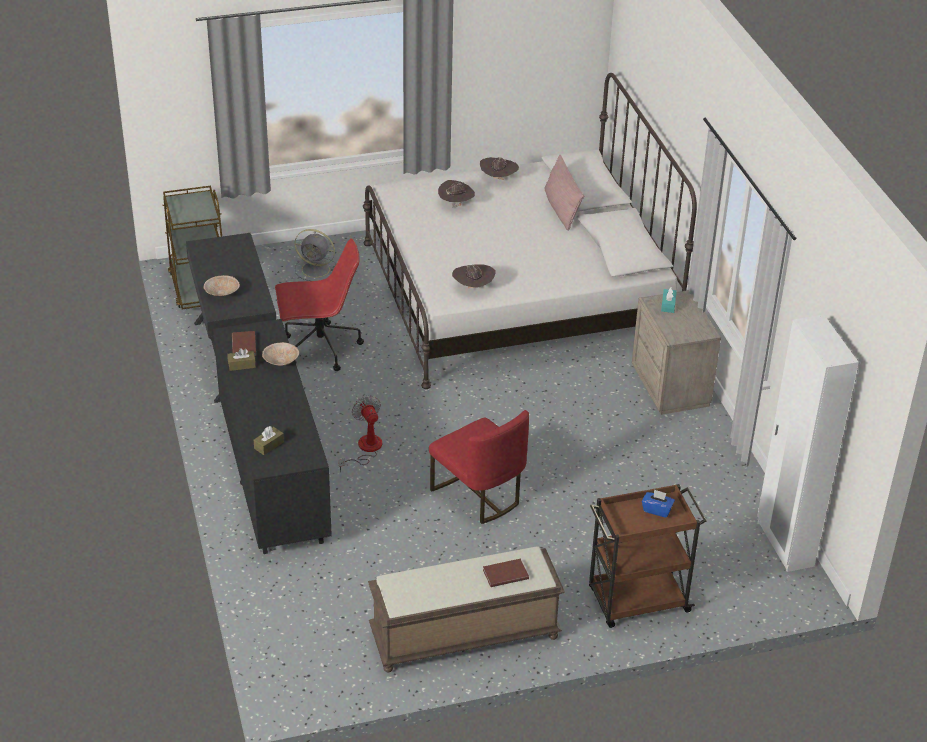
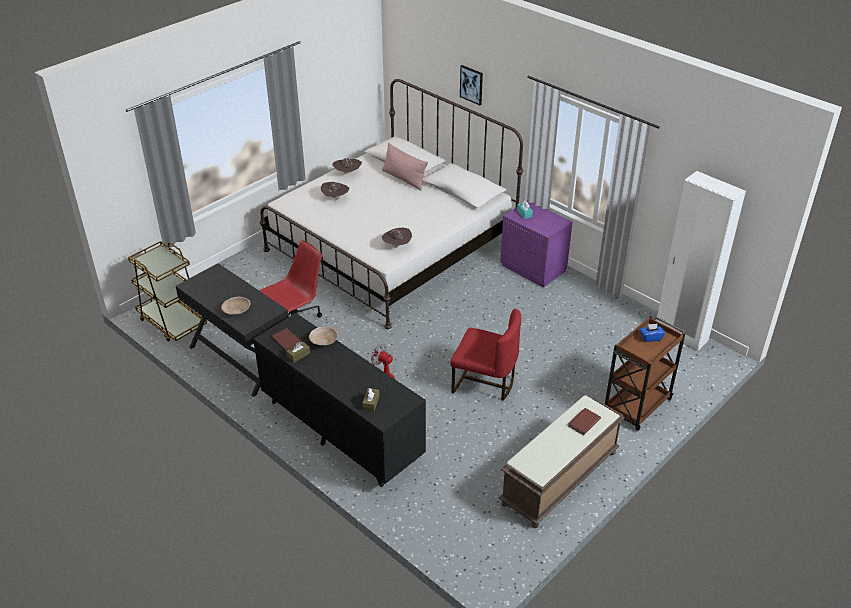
camera: 30 degrees left, 0 degrees up
grey fan [294,229,335,281] -> none
beige nightstand [632,290,721,415] -> purple nightstand [500,200,572,288]
none -> picture [460,65,483,105]

